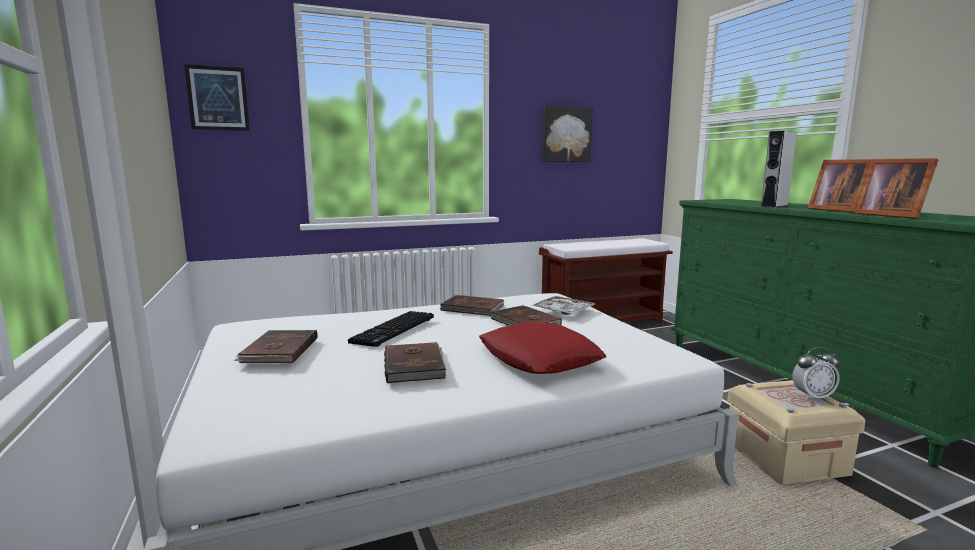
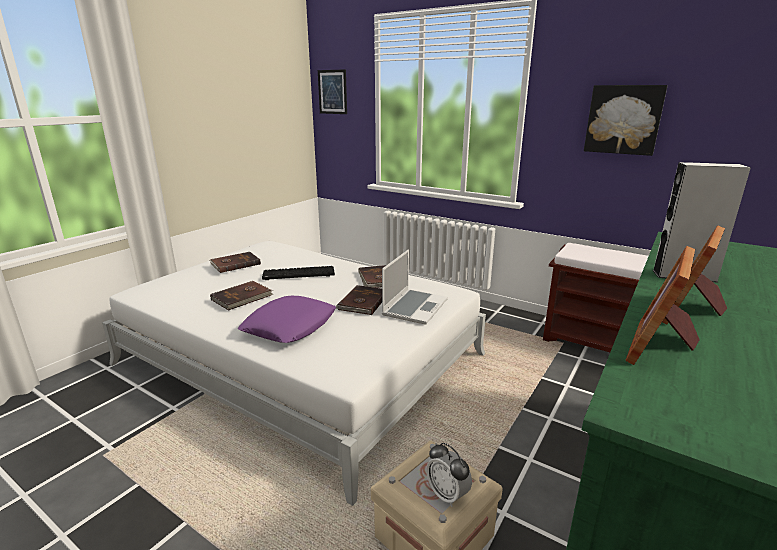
camera: 55 degrees right, 10 degrees up
red pillow [479,322,607,374] -> purple pillow [238,296,336,343]
tray [532,296,595,315] -> laptop [382,249,448,325]

